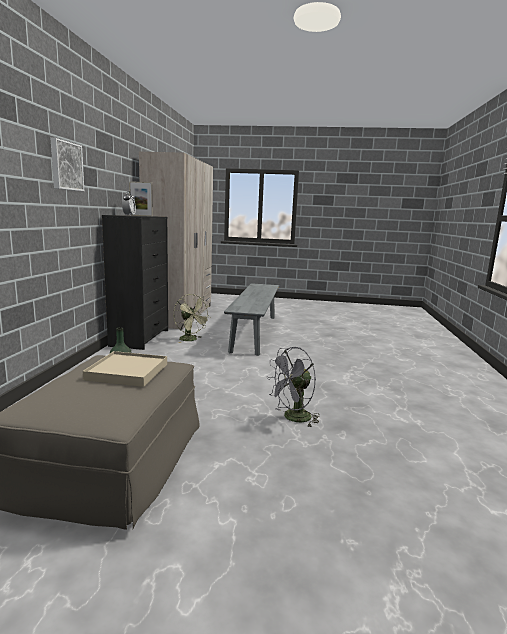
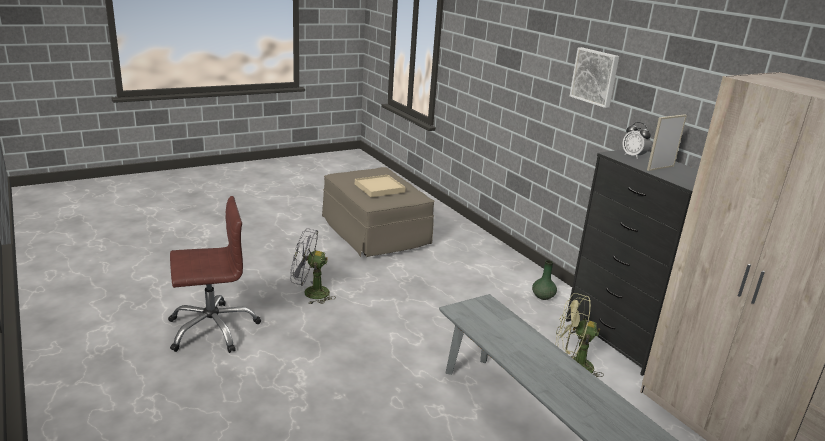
camera: 140 degrees right, 10 degrees up
grey fan [266,347,320,428] -> grey fan turned 105 degrees counterclockwise [291,228,336,304]
none -> brown office chair [168,196,261,353]

